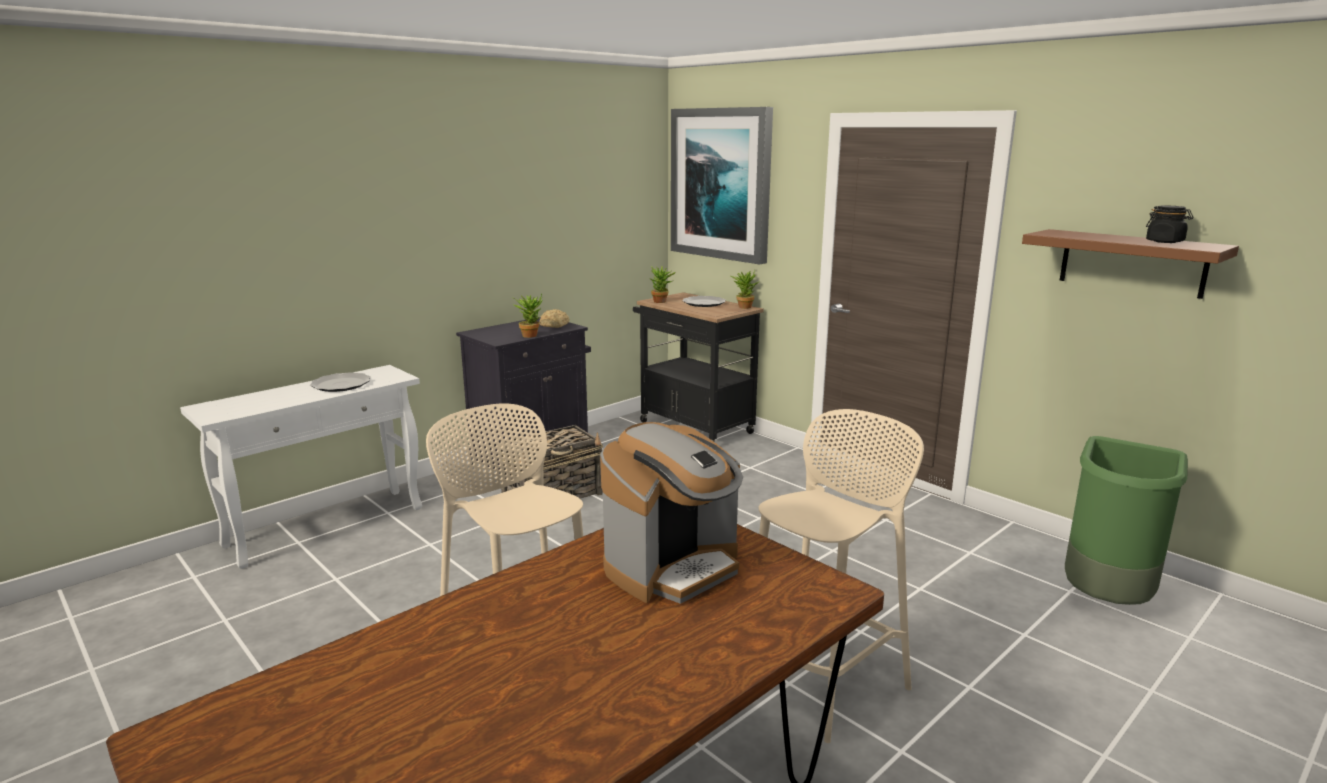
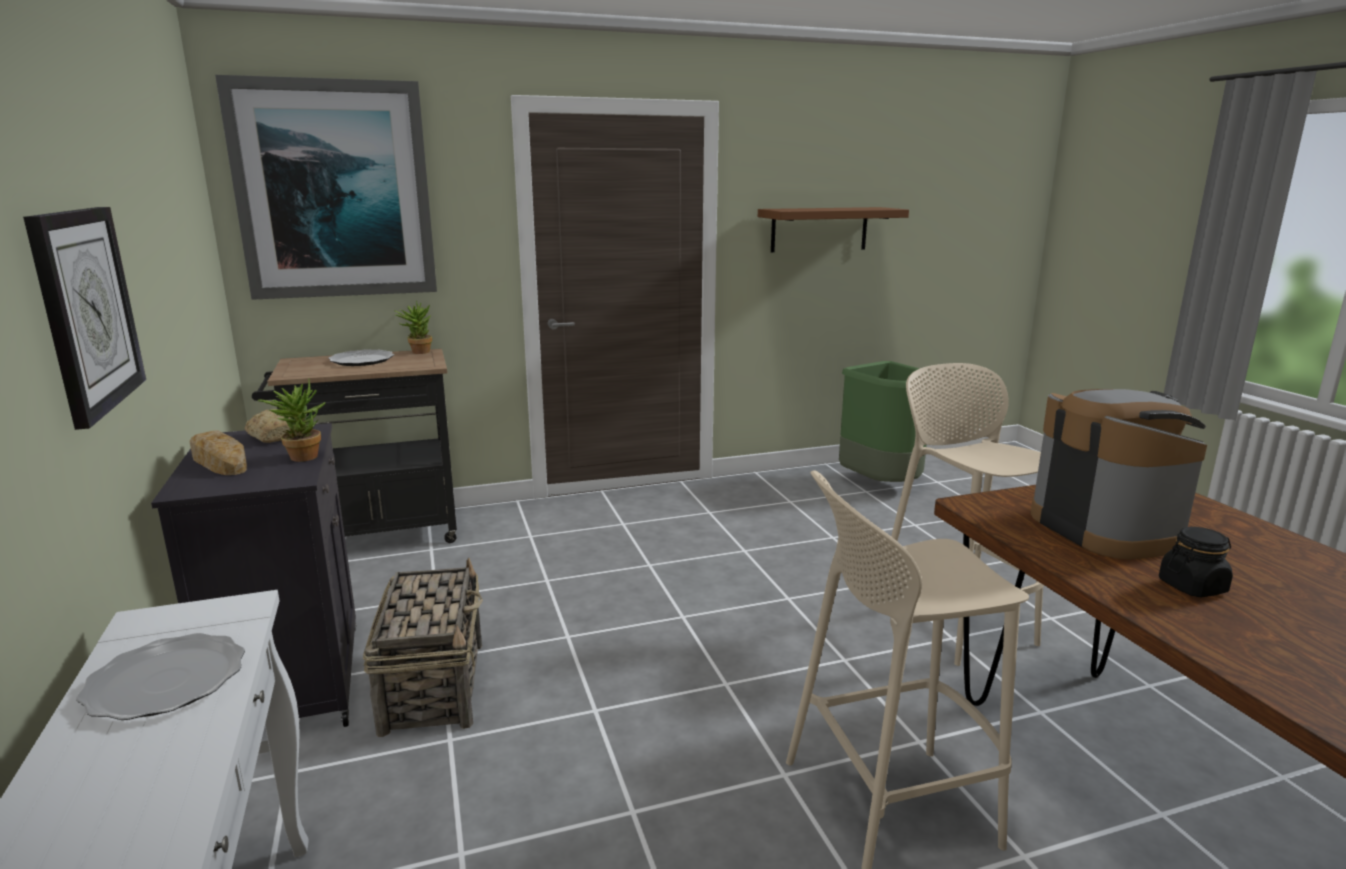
camera: 65 degrees left, 0 degrees up
potted plant [650,266,675,303] -> none
black jar [1146,206,1193,243] -> black jar moved to [1159,527,1233,597]
none -> wall clock [23,207,146,430]
none -> bread [189,430,247,475]

